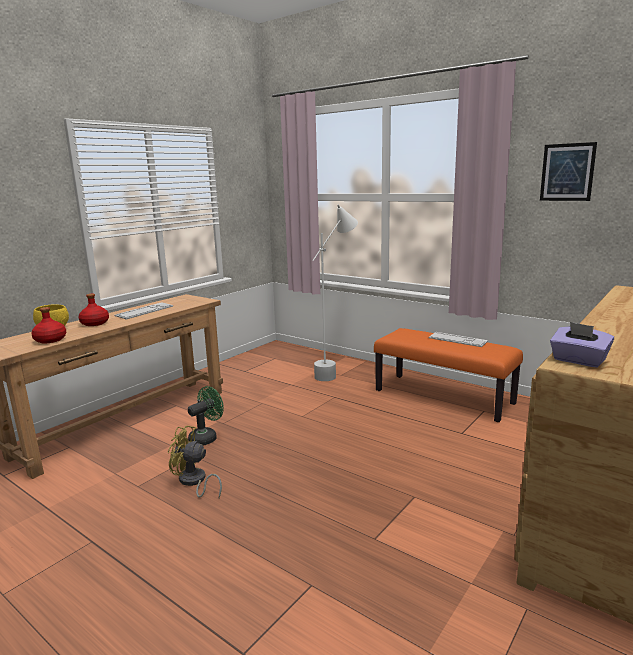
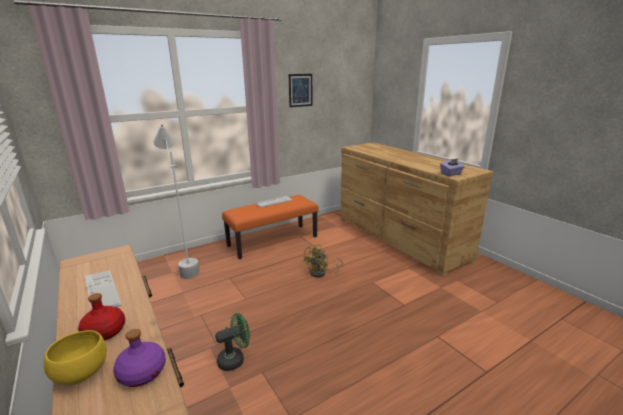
camera: 70 degrees left, 5 degrees up
red bottle [31,307,67,343] -> purple bottle [113,329,166,387]
yellow fan [168,425,222,498] -> yellow fan moved to [303,244,343,278]
green fan [188,386,224,445] -> green fan turned 90 degrees clockwise [215,313,250,371]

